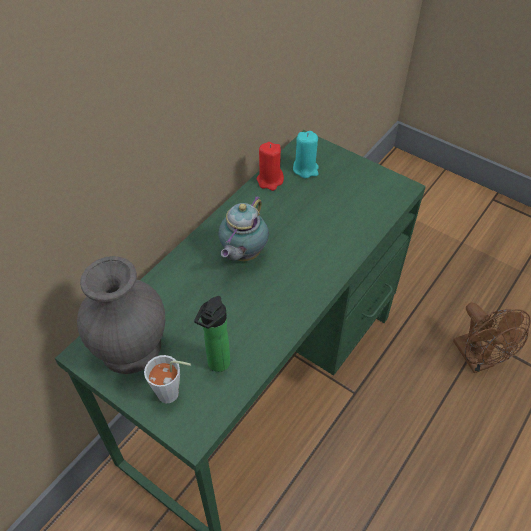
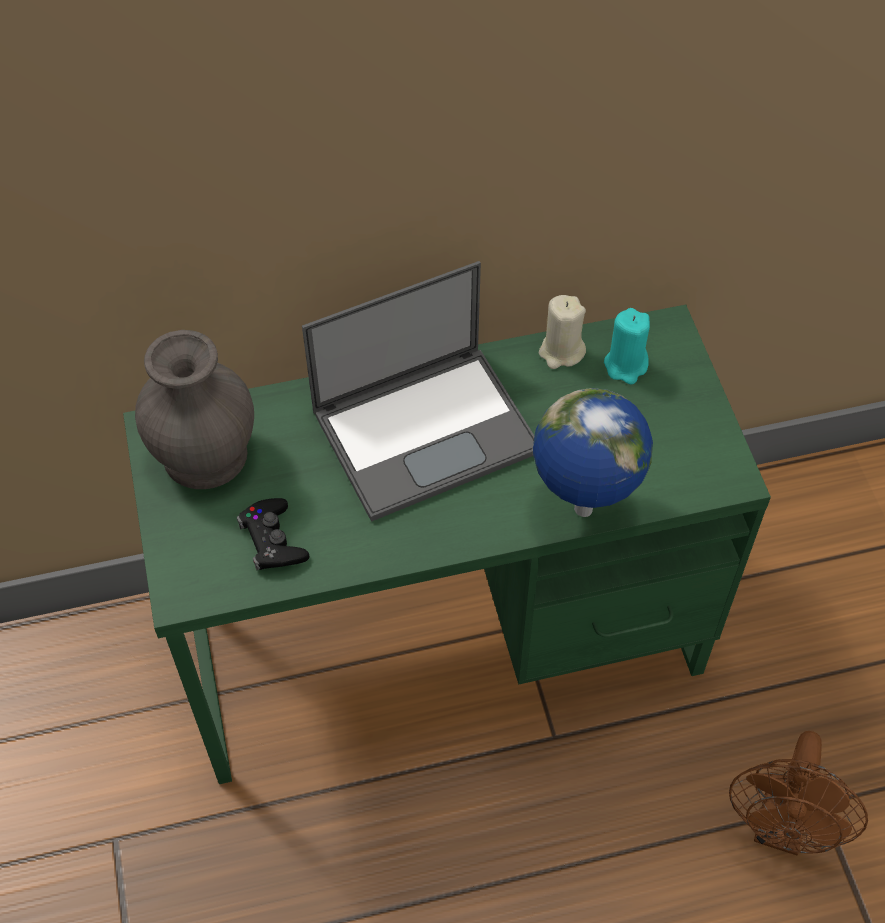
camera: 40 degrees right, 5 degrees up
grey cup [144,355,191,403] -> none
bottle [194,296,231,372] -> black game controller [237,498,310,570]
teapot [219,196,269,261] -> laptop [302,261,534,522]
red candle [257,142,284,191] -> beige candle [539,295,586,369]
none -> globe [533,388,653,517]

